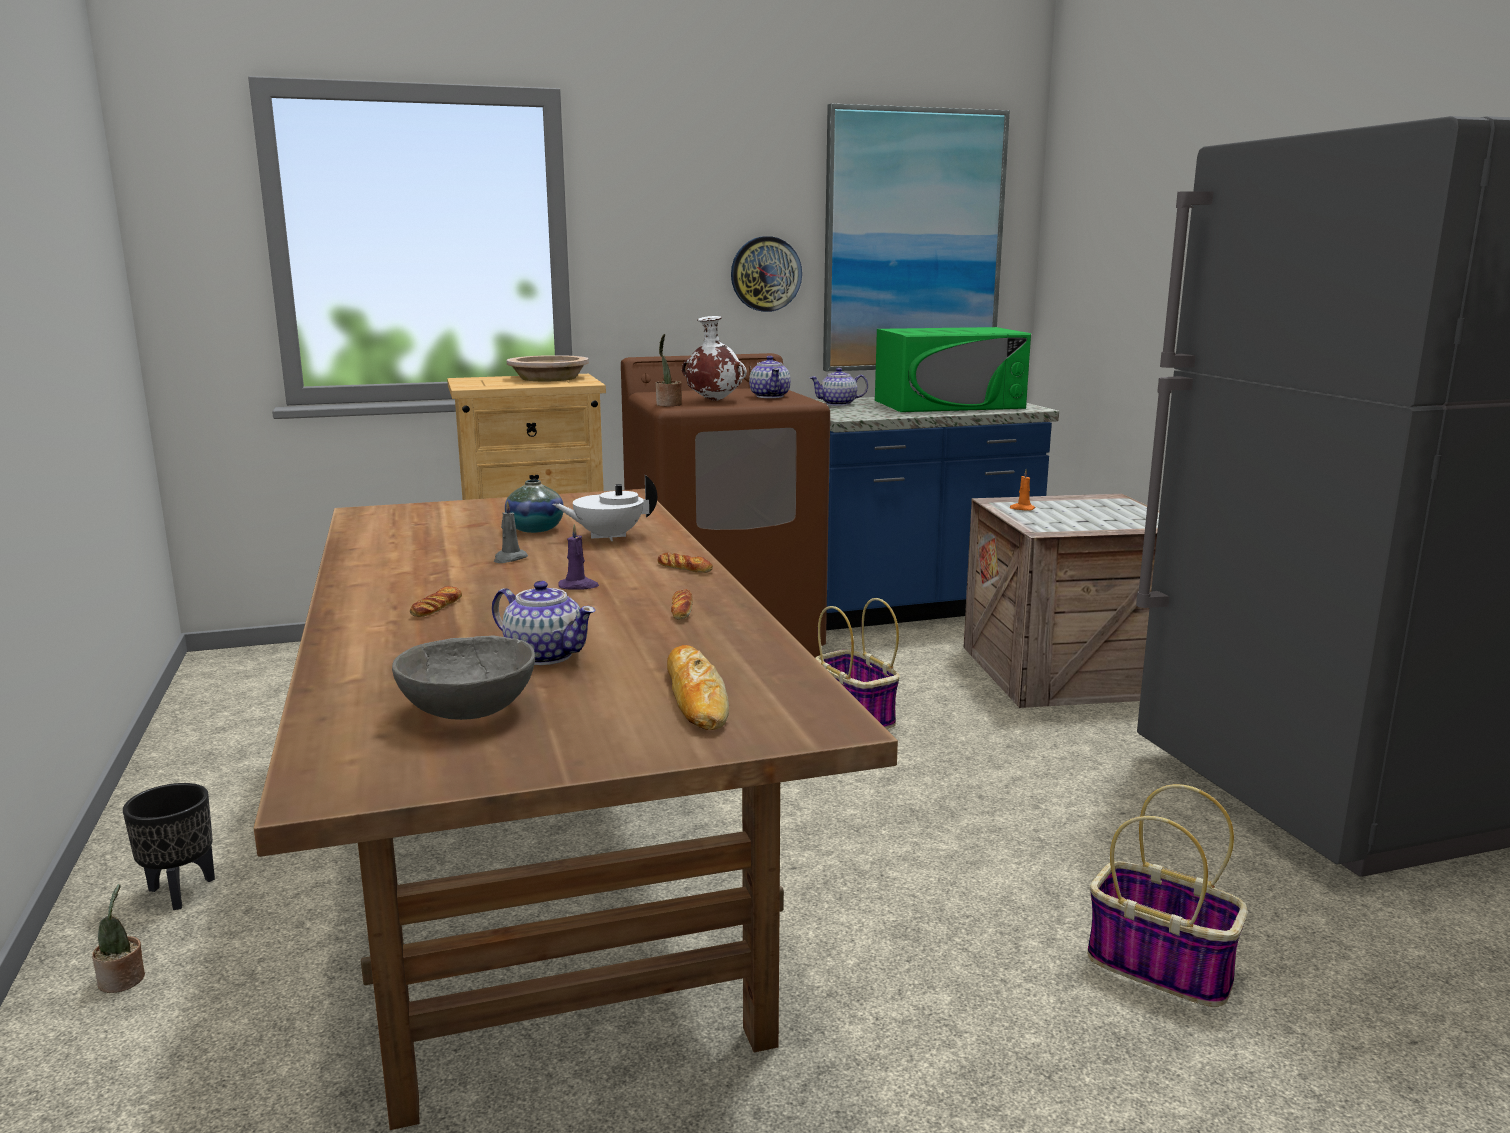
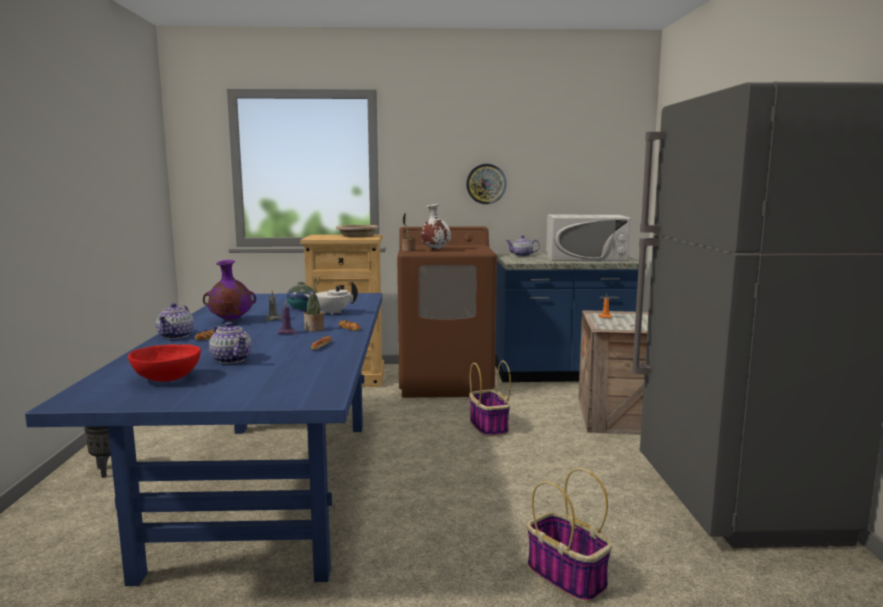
camera: 15 degrees right, 5 degrees down
potted plant [92,884,145,993] -> potted plant moved to [304,277,324,332]
brown dining table [254,489,898,1130] -> blue dining table [25,293,382,586]
grey bowl [392,635,535,720] -> red bowl [128,344,201,382]
bread [667,645,729,730] -> none
teapot [749,356,791,398] -> teapot moved to [156,303,194,339]
picture [823,103,1010,371] -> none
green microwave [875,327,1031,412] -> white microwave [546,215,630,261]
none -> purple vase [203,260,256,321]

